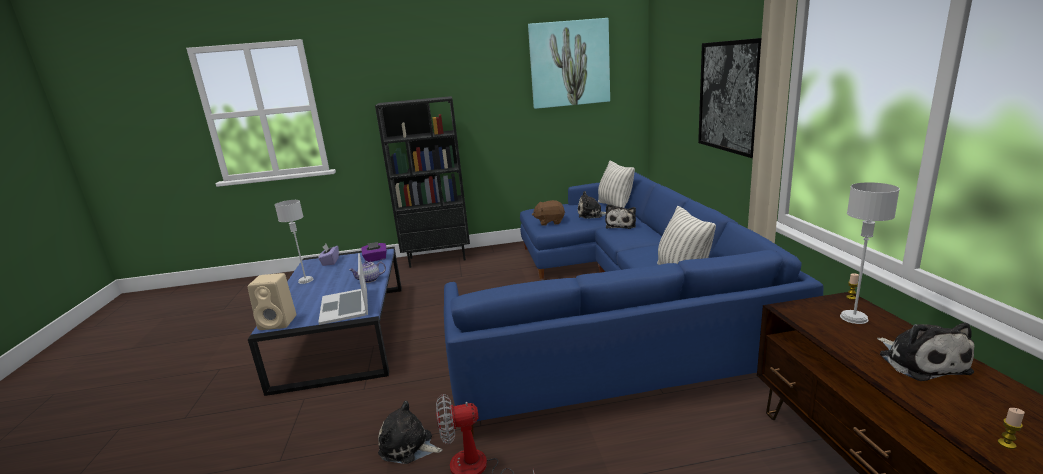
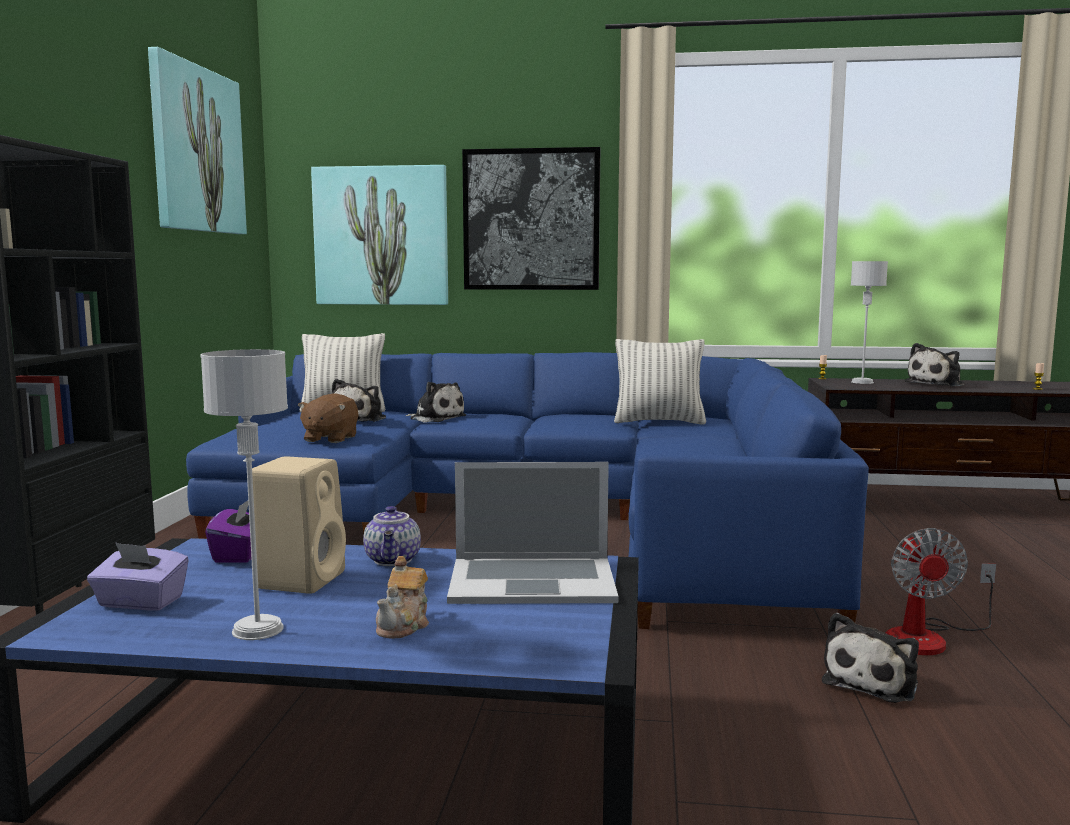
camera: 75 degrees left, 10 degrees down
beige speaker [248,273,296,330] -> beige speaker moved to [252,457,346,594]
plush toy [877,323,974,381] -> plush toy turned 135 degrees clockwise [905,343,965,387]
none -> picture [311,165,448,305]
none -> teapot [376,556,429,639]

